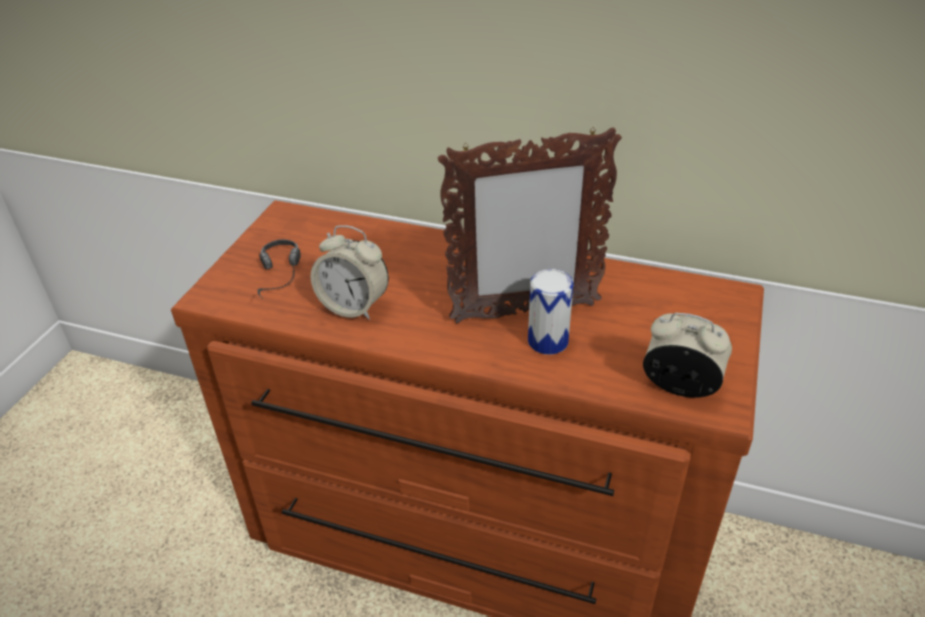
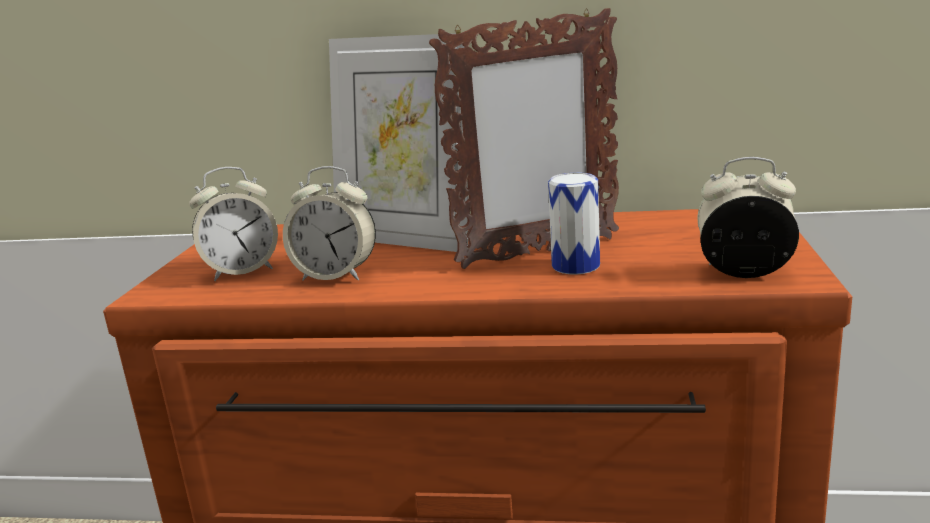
camera: 10 degrees left, 20 degrees down
headphones [258,239,301,299] -> alarm clock [189,167,278,281]
none -> picture frame [329,33,468,252]

